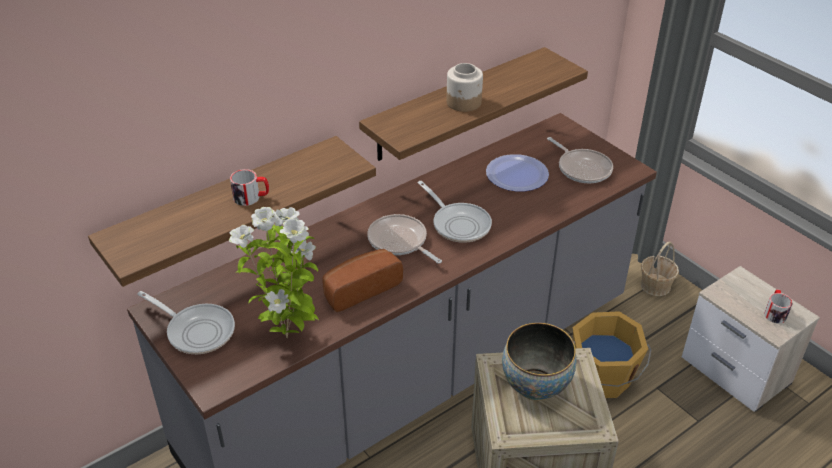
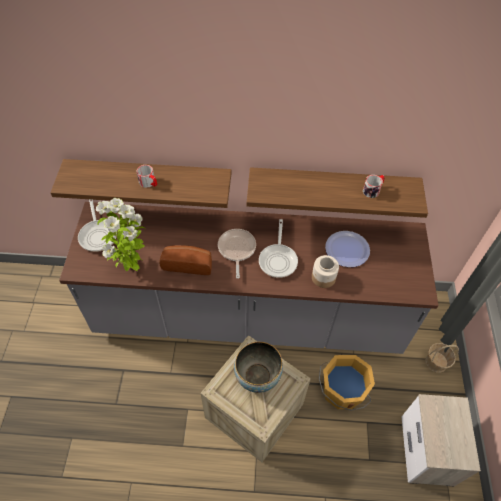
camera: 40 degrees right, 15 degrees up
jar [446,63,483,112] -> jar moved to [312,255,339,288]
frying pan [547,137,613,183] -> none
mug [764,290,792,323] -> mug moved to [363,175,385,198]

